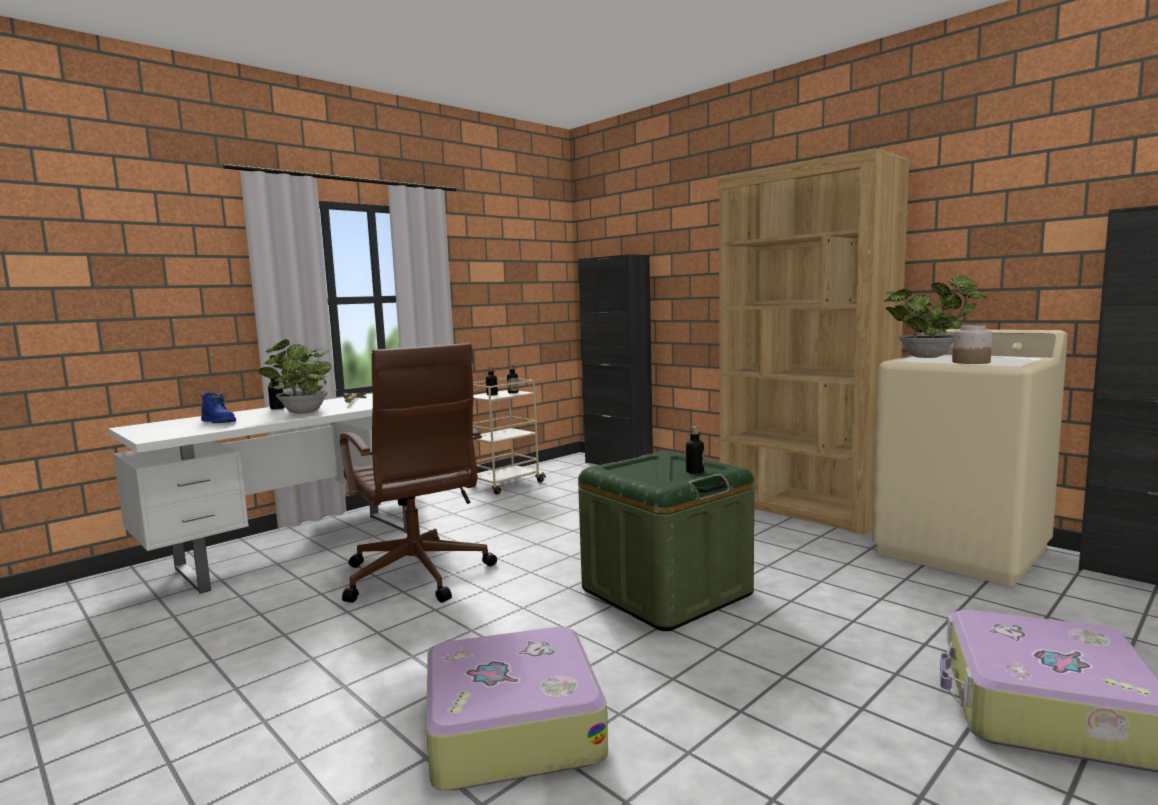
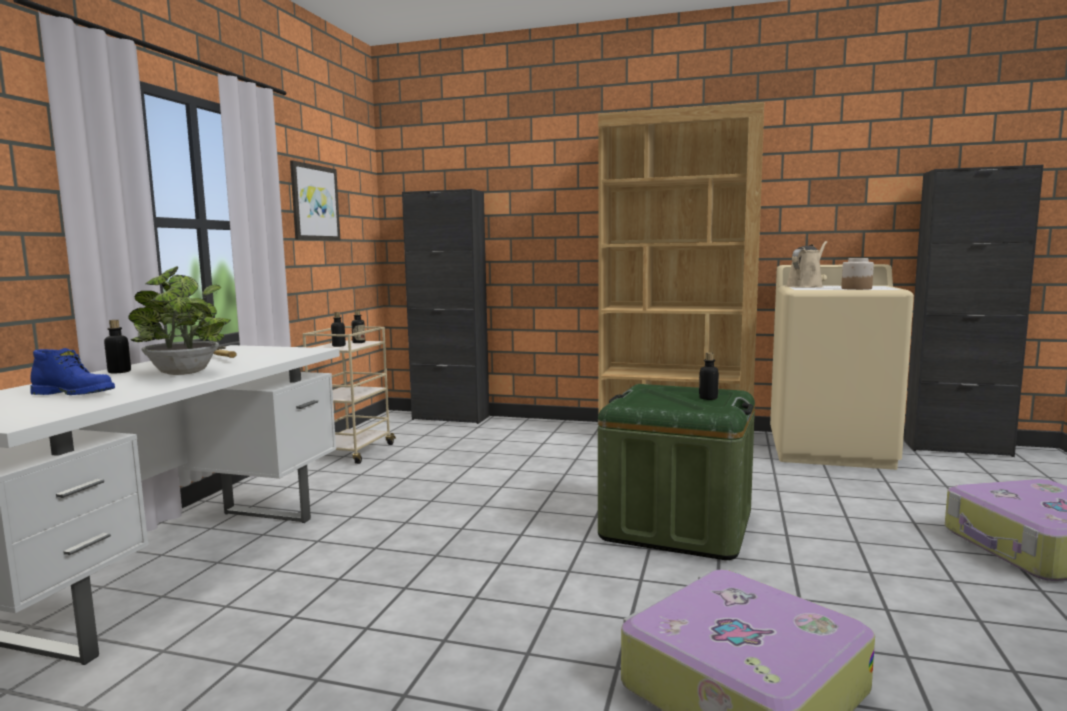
camera: 30 degrees left, 0 degrees up
brown office chair [340,343,497,603] -> none
potted plant [884,275,987,358] -> beige watering can [786,241,828,288]
none -> picture [290,160,340,240]

